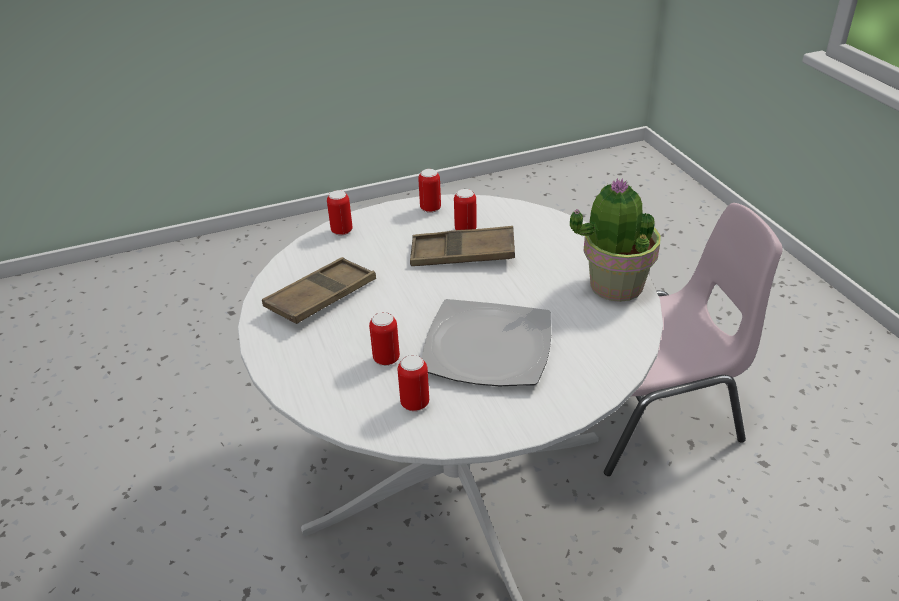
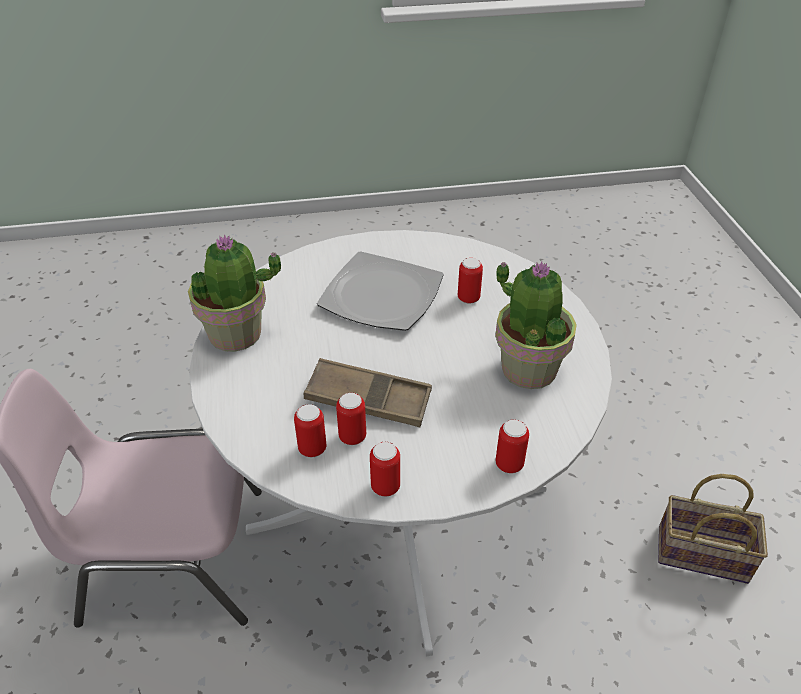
camera: 170 degrees left, 5 degrees up
brown tray [262,257,376,324] -> potted plant [495,262,577,389]
can [398,355,429,411] -> can moved to [294,404,326,457]
none -> basket [658,474,768,584]

